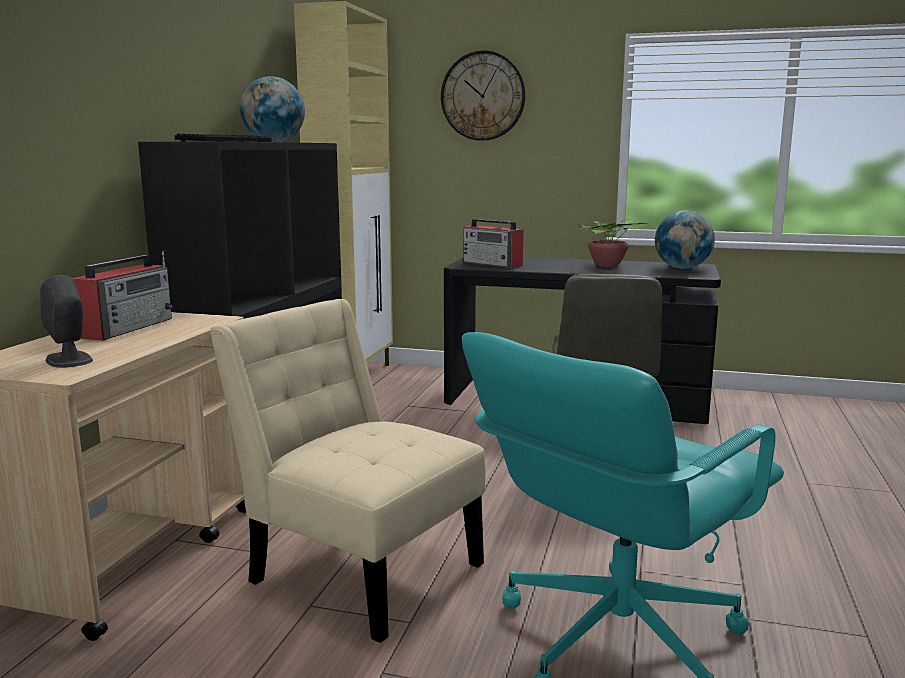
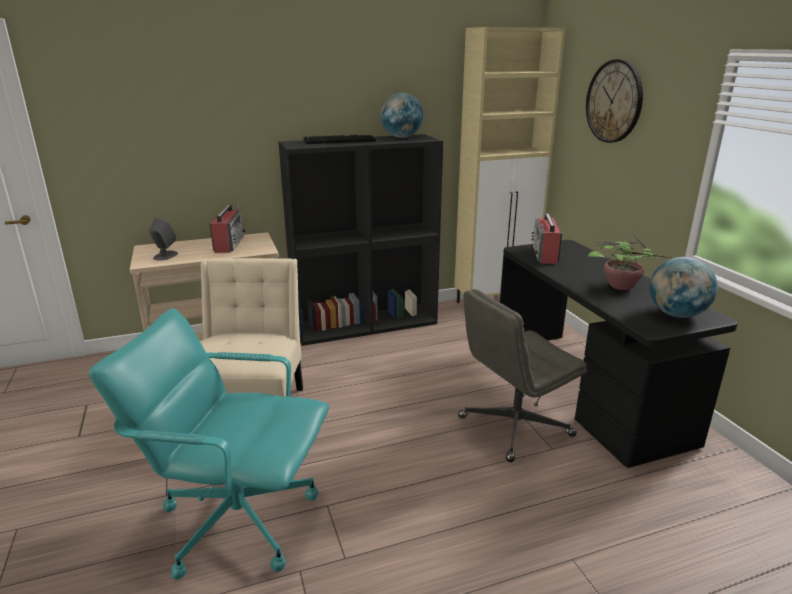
camera: 55 degrees right, 10 degrees up
radio [73,251,173,341] -> radio turned 75 degrees counterclockwise [210,202,245,253]

